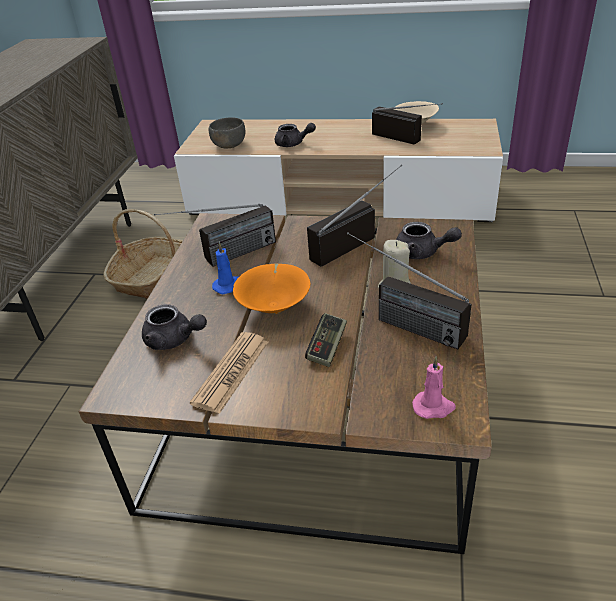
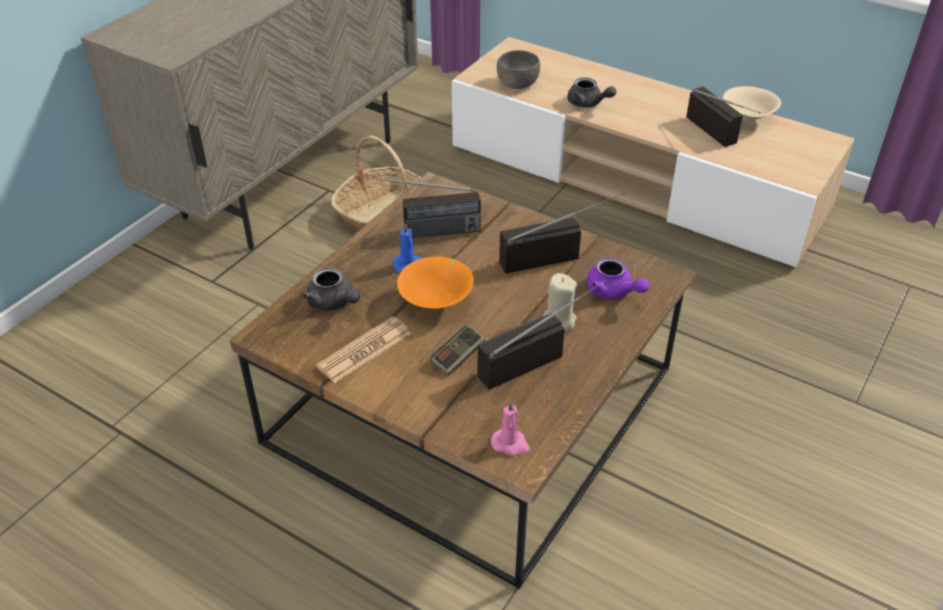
camera: 20 degrees right, 5 degrees up
radio [347,232,472,350] -> radio turned 90 degrees clockwise [477,280,606,390]
grey teapot [396,222,462,259] -> purple teapot [586,257,650,300]

